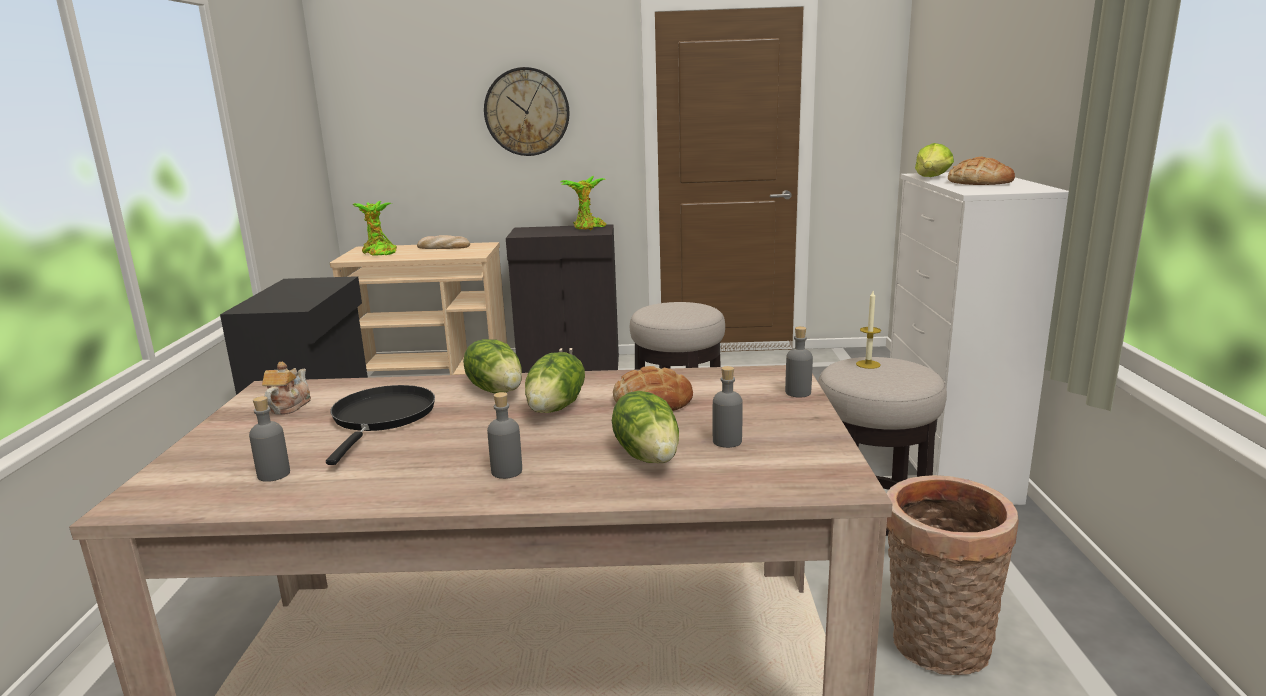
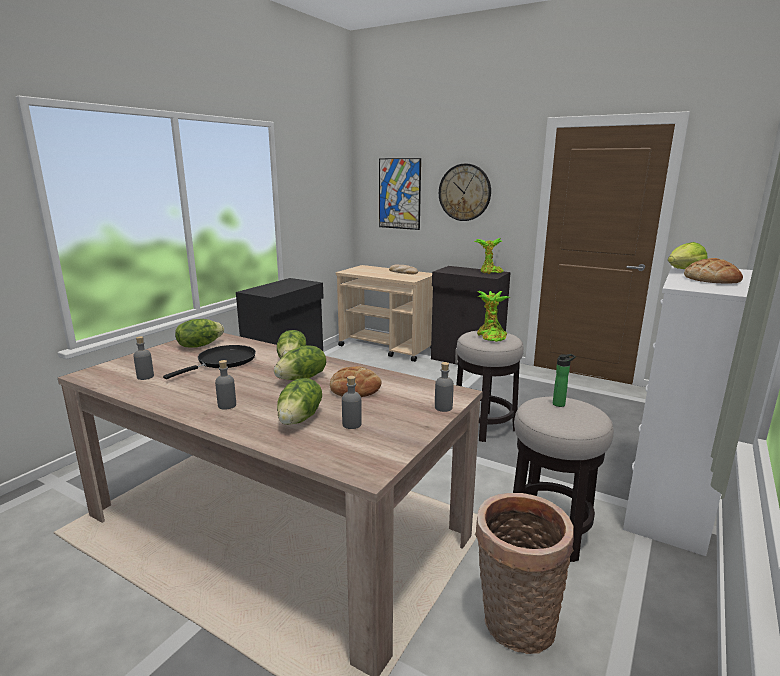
camera: 30 degrees right, 0 degrees up
teapot [262,362,311,415] -> lettuce [175,319,224,348]
potted plant [353,201,397,256] -> potted plant moved to [477,291,511,342]
candle [856,291,881,369] -> bottle [553,354,576,407]
none -> picture [379,158,421,230]

